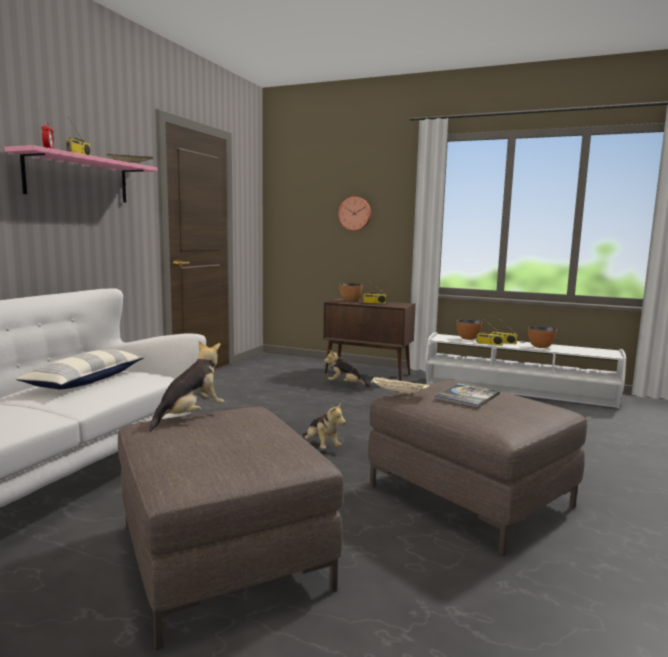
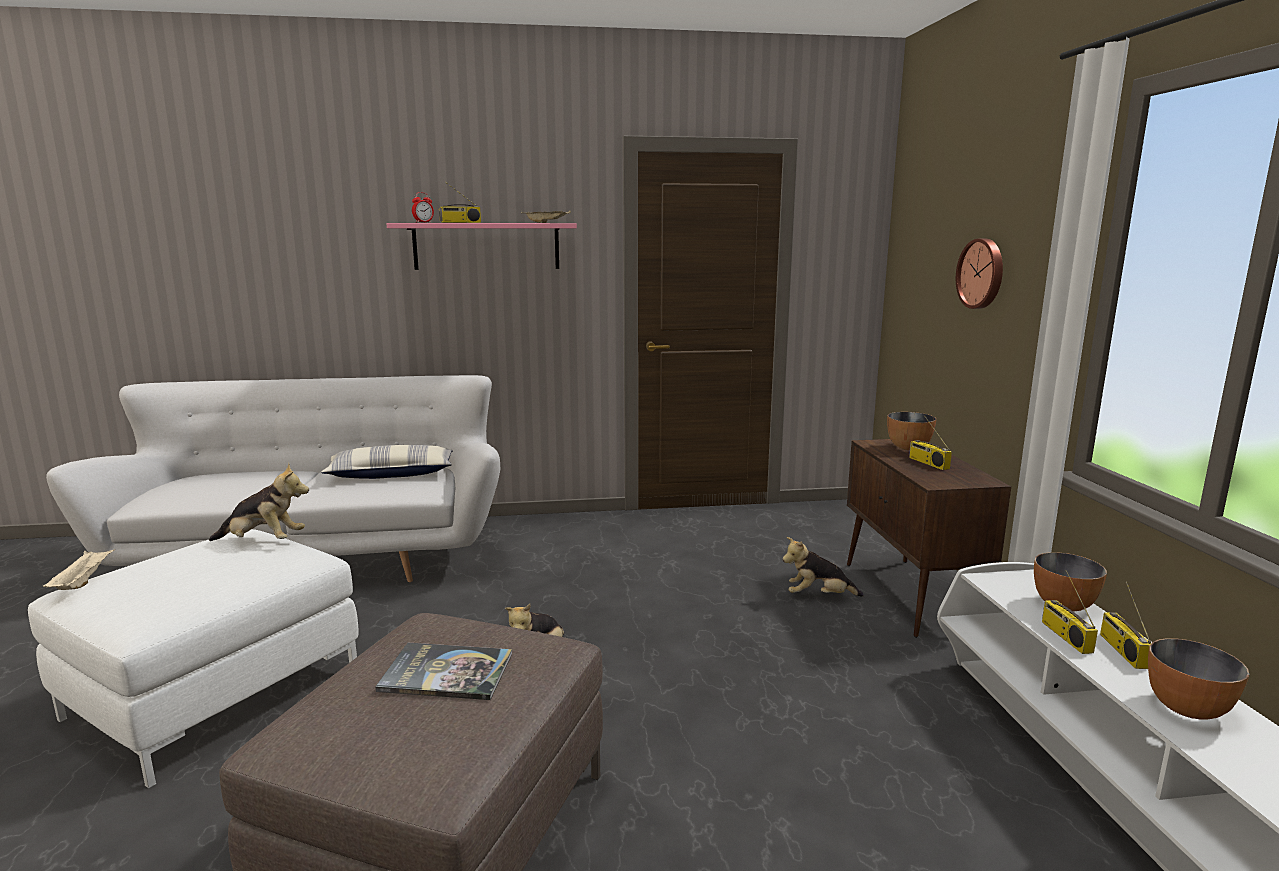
camera: 60 degrees right, 5 degrees up
brown ottoman [118,407,344,650] -> white ottoman [28,529,359,788]
plush toy [324,350,370,387] -> plush toy turned 75 degrees counterclockwise [782,537,864,597]
beige tray [371,376,430,395] -> beige tray moved to [42,549,115,590]

